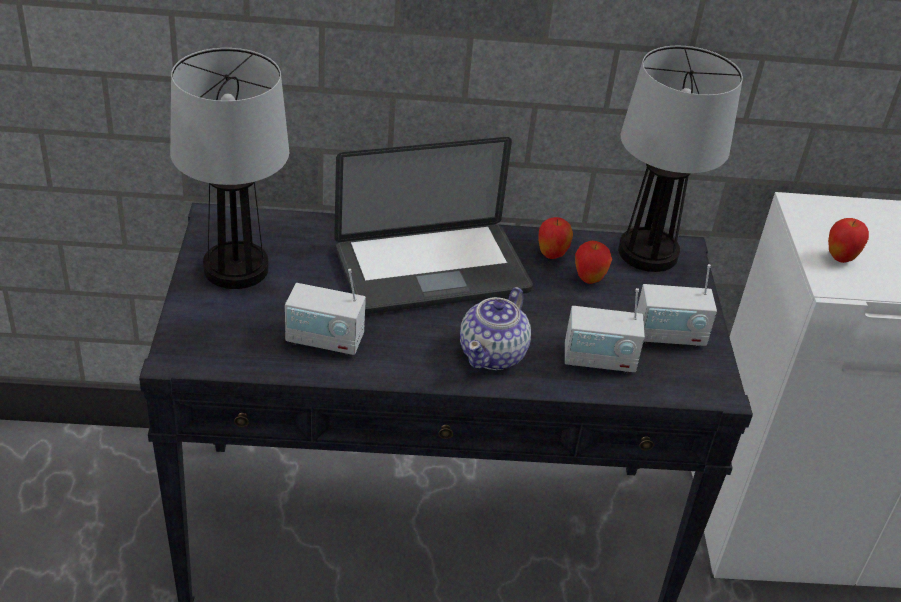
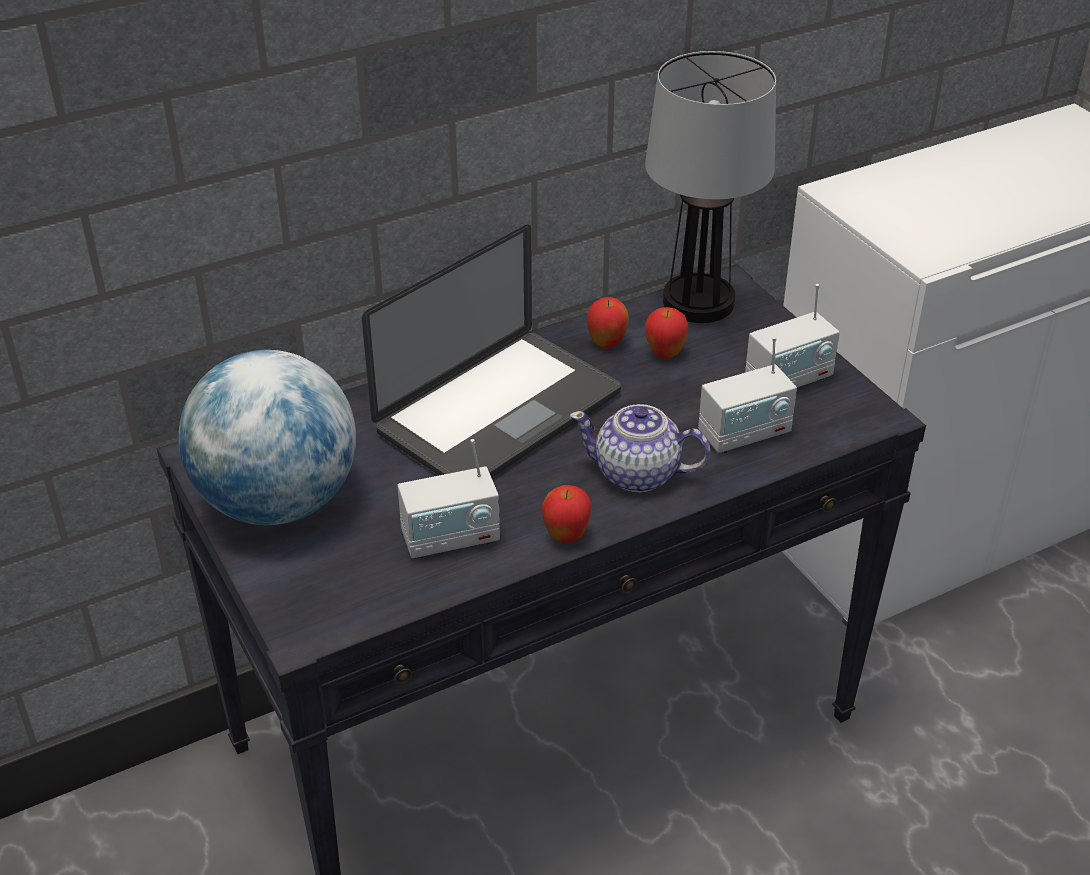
camera: 25 degrees left, 0 degrees up
table lamp [170,48,289,289] -> globe [178,350,356,525]
teapot [460,287,531,370] -> teapot turned 105 degrees clockwise [570,404,710,492]
apple [828,218,869,263] -> apple moved to [542,485,591,543]

